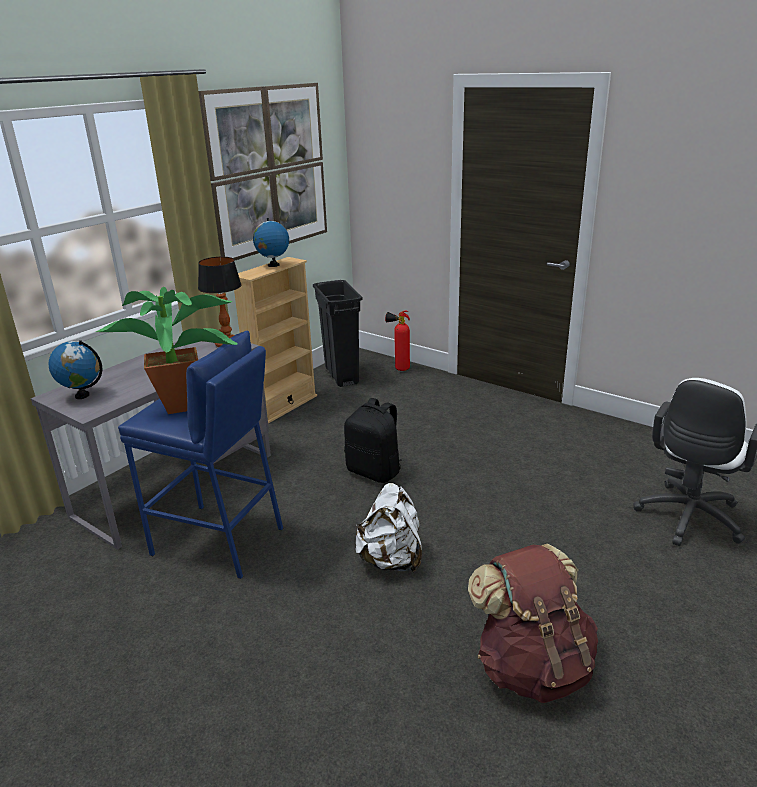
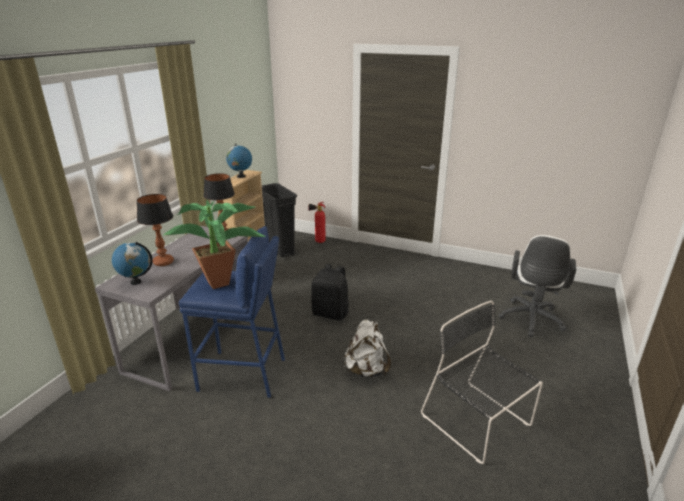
camera: 15 degrees left, 0 degrees up
picture [199,83,327,261] -> none
brown backpack [468,543,598,703] -> black chair [421,301,543,464]
none -> table lamp [137,194,174,266]

